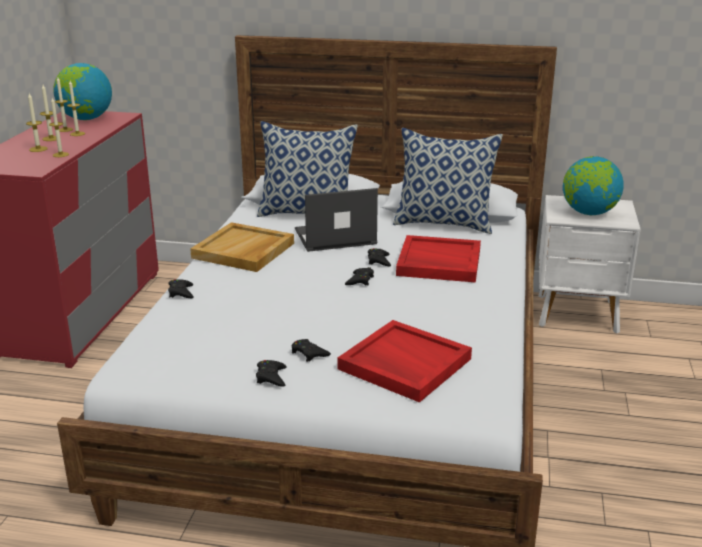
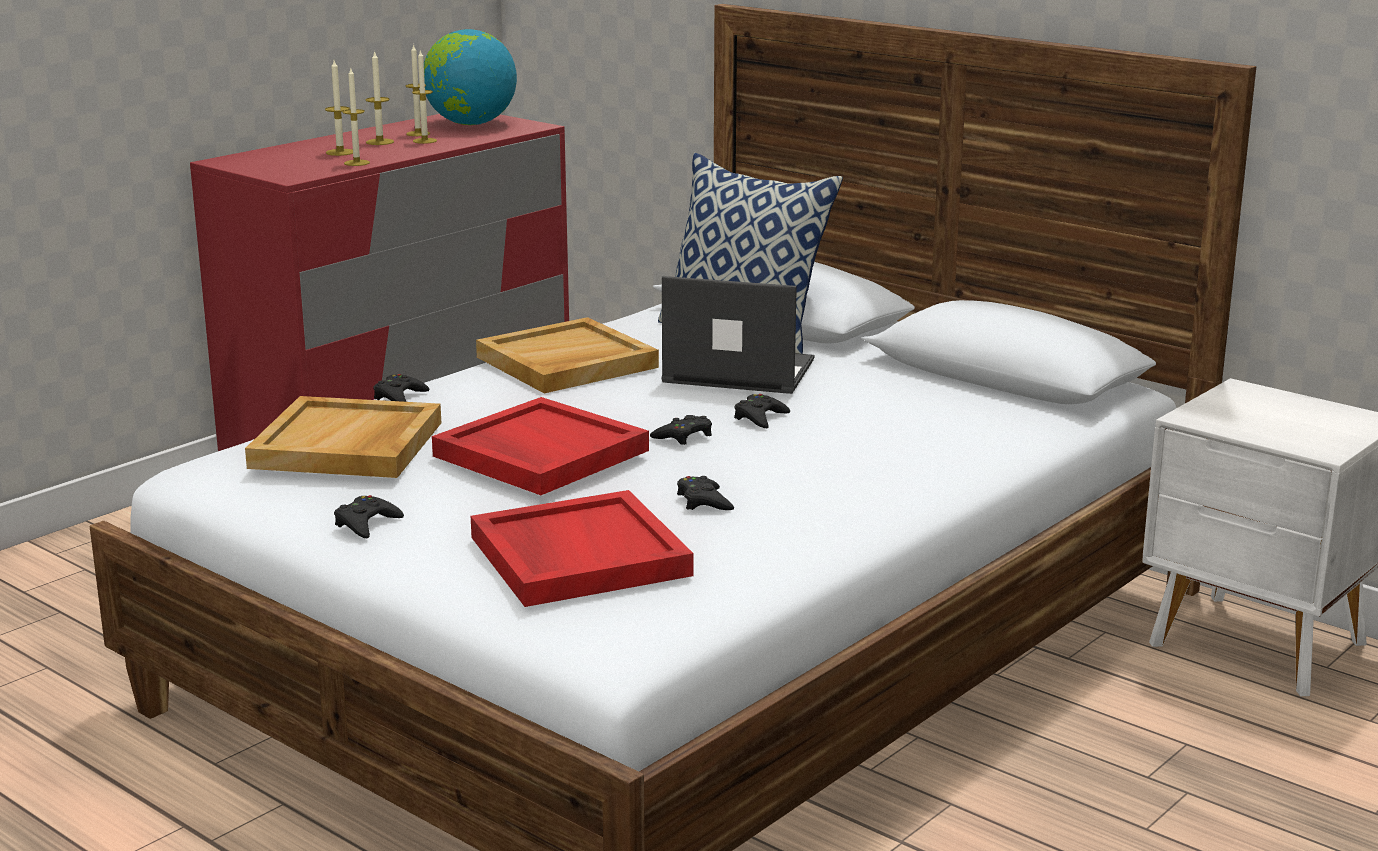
camera: 30 degrees right, 5 degrees down
black game controller [292,339,331,362] -> black game controller moved to [677,476,734,510]
pillow [393,128,503,234] -> none
red tray [396,235,481,283] -> red tray moved to [432,397,649,495]
globe [563,156,624,215] -> none
none -> beige tray [245,396,441,478]

